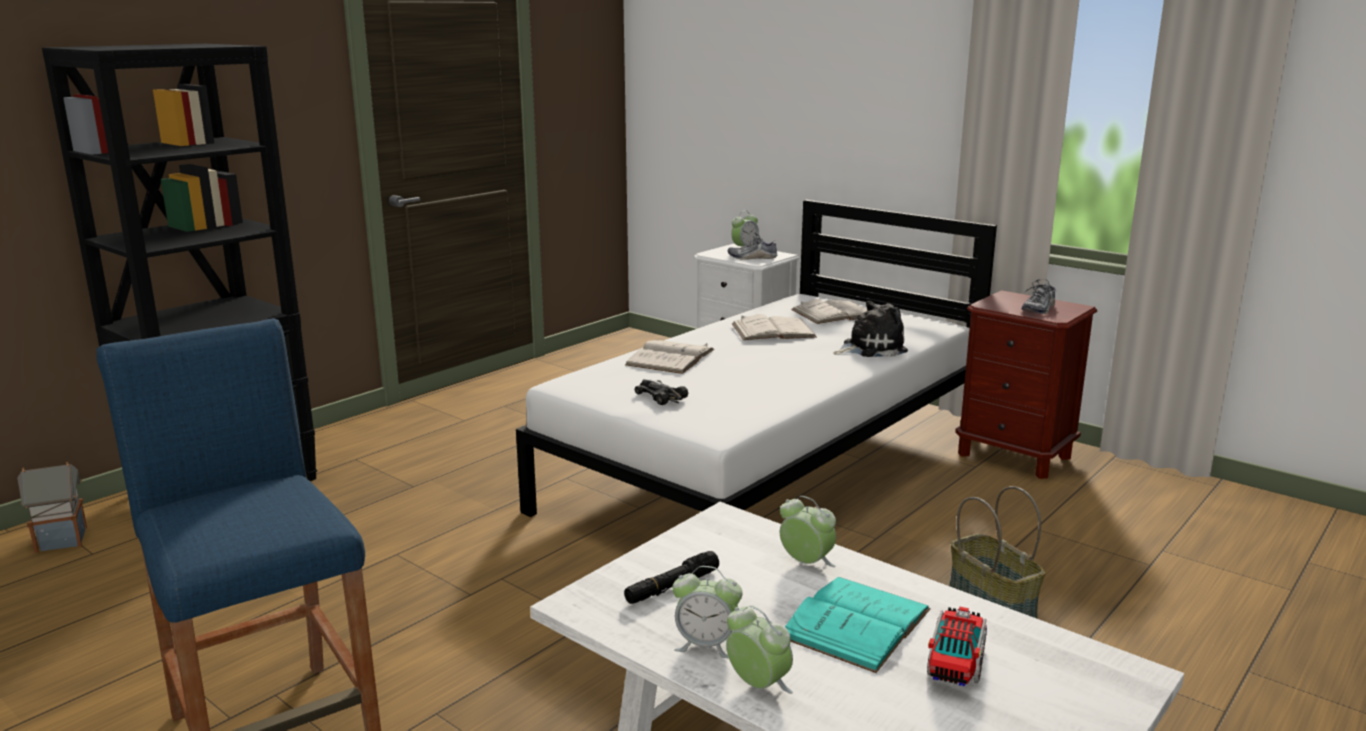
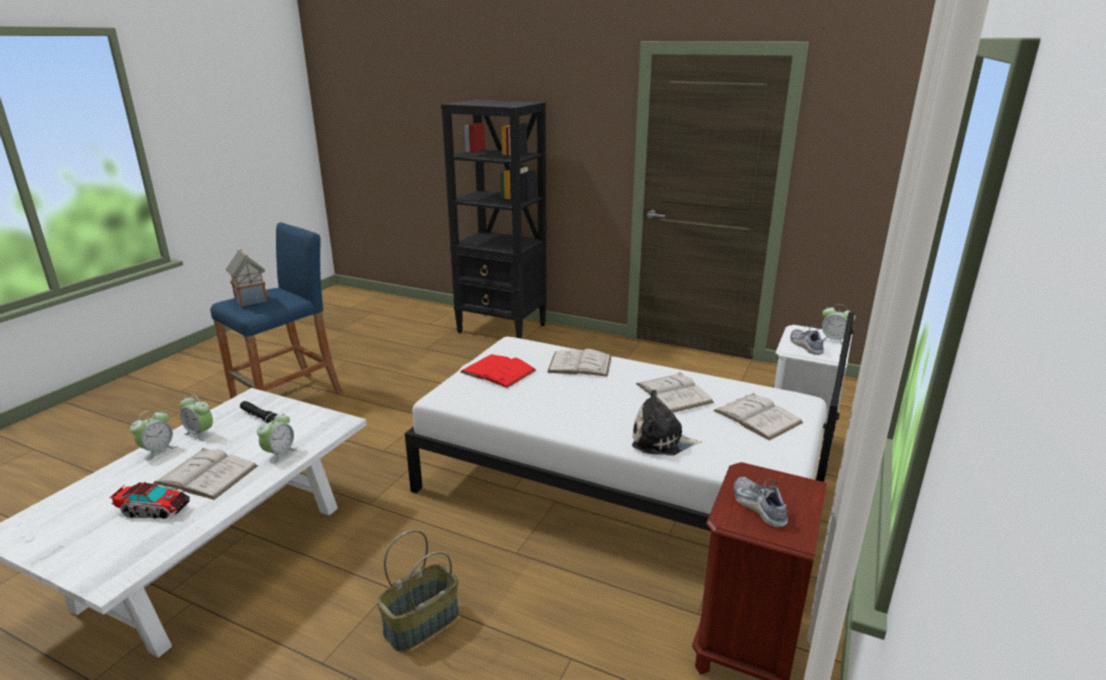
camera: 75 degrees right, 5 degrees up
toy house [17,462,87,553] -> toy house moved to [226,249,268,307]
toy car [635,379,688,405] -> red book [460,354,536,388]
alarm clock [672,566,743,658] -> alarm clock turned 60 degrees counterclockwise [180,394,213,441]
turquoise book [785,577,930,673] -> white book [153,448,258,500]
plush toy [833,301,908,357] -> plush toy turned 135 degrees clockwise [632,390,701,456]
shoe [1022,279,1056,315] -> shoe turned 45 degrees clockwise [733,477,788,528]

